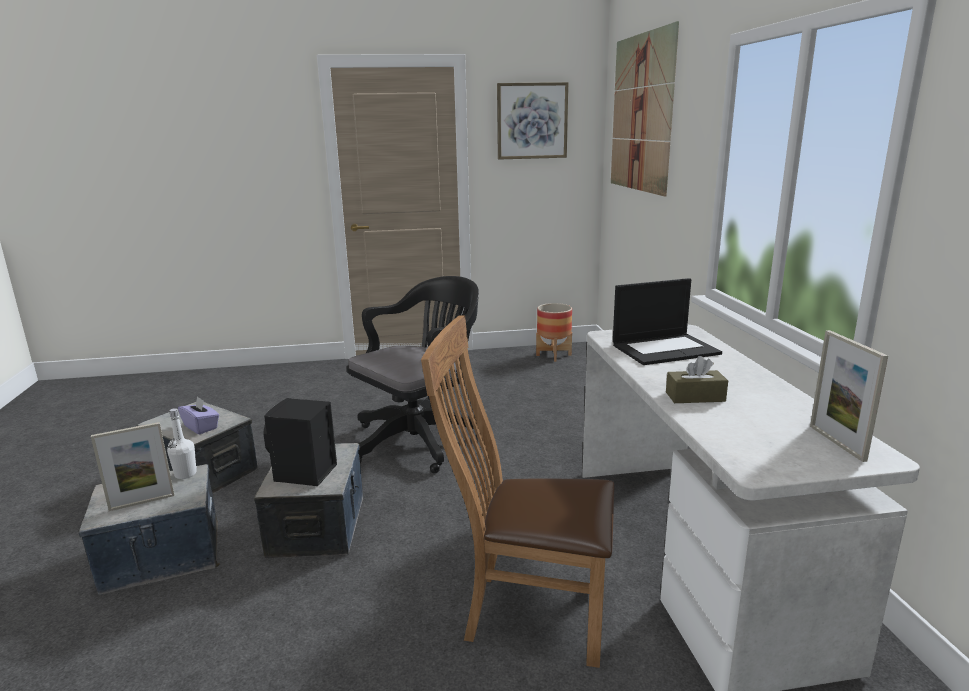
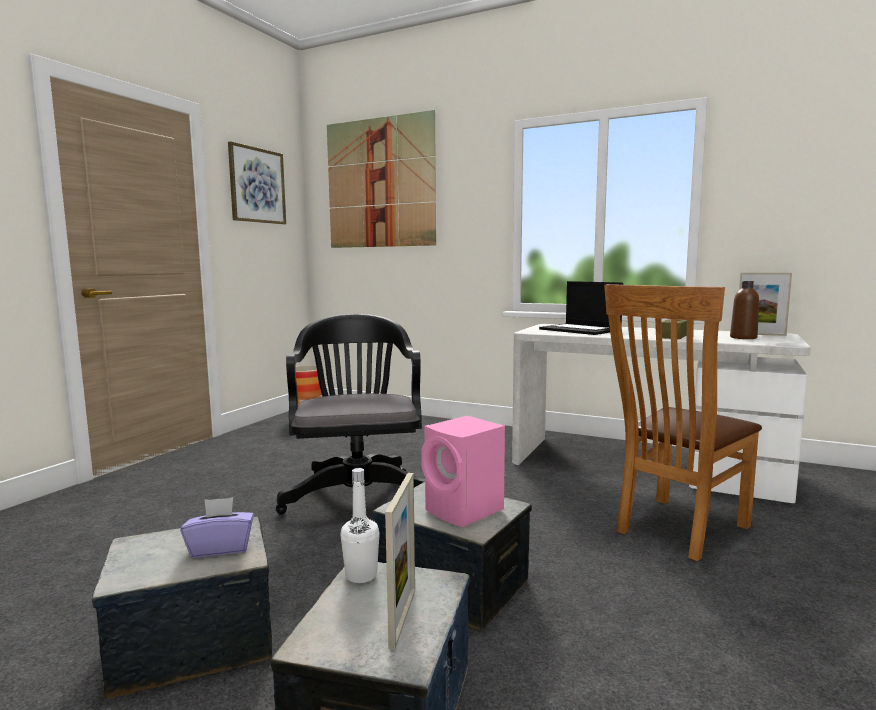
camera: 55 degrees left, 10 degrees down
black speaker [263,398,337,486] -> pink speaker [421,416,505,527]
laptop [613,278,722,365] -> laptop turned 120 degrees clockwise [539,281,623,335]
none -> brown bottle [730,281,759,339]

